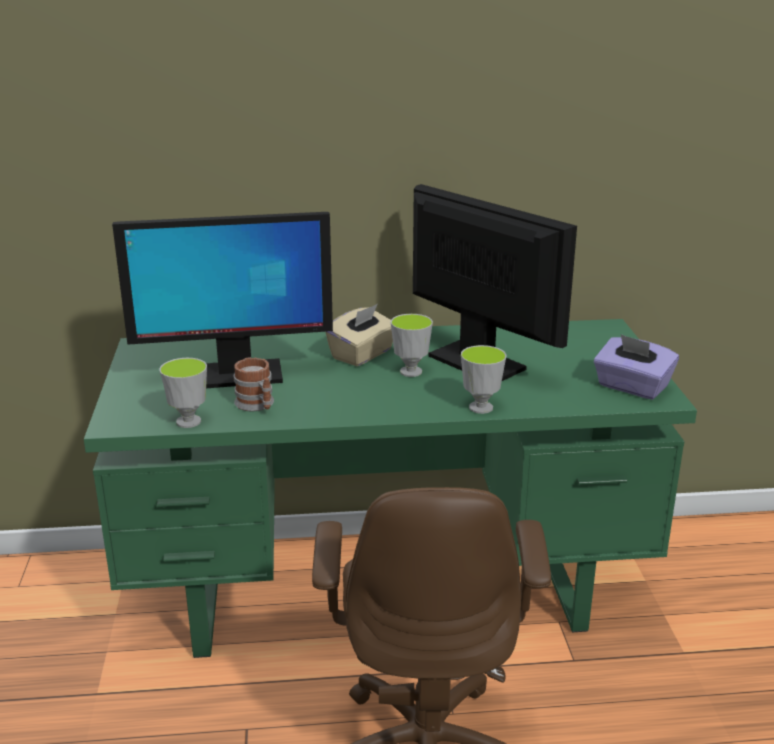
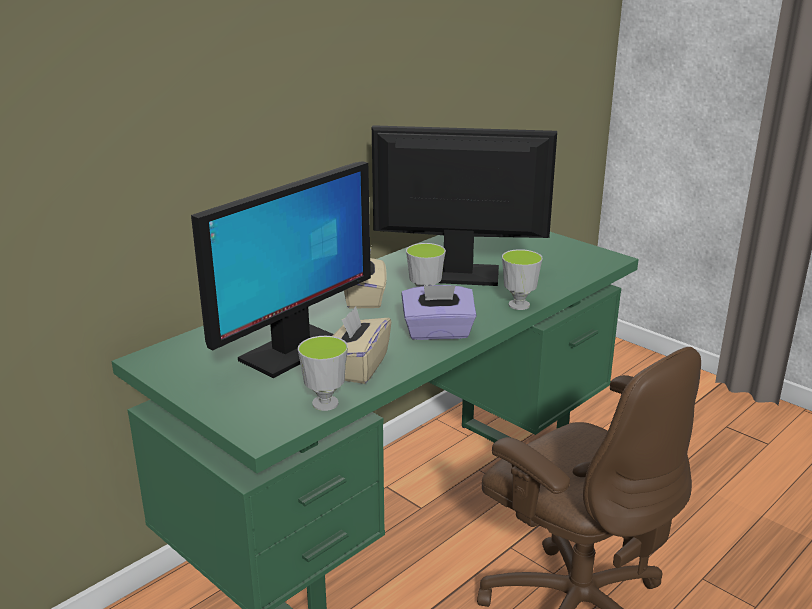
camera: 40 degrees left, 0 degrees up
mug [234,357,274,411] -> beige tissue box [333,306,391,384]
purple tissue box [594,334,679,400] -> purple tissue box moved to [401,285,477,340]

